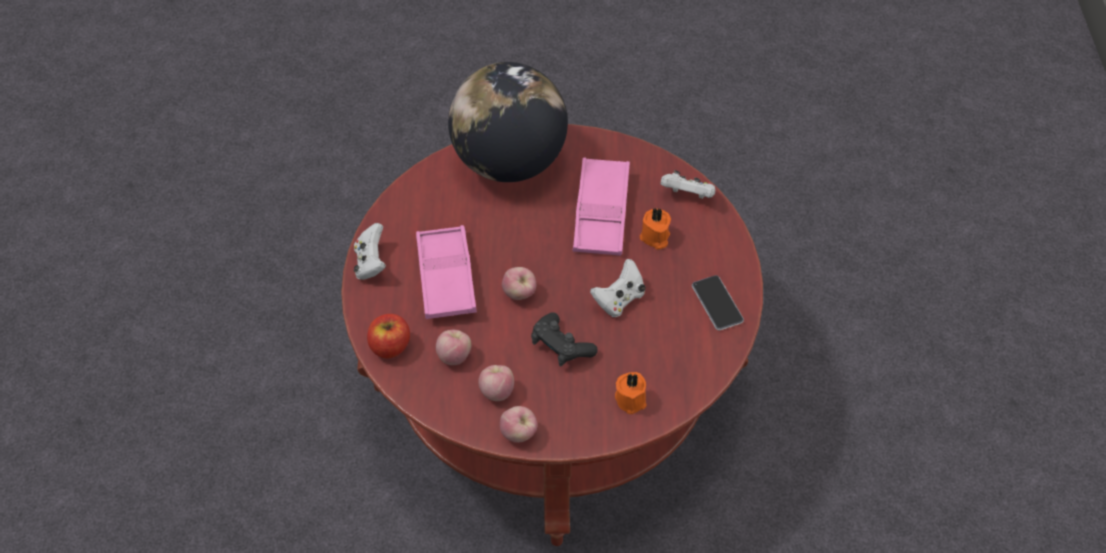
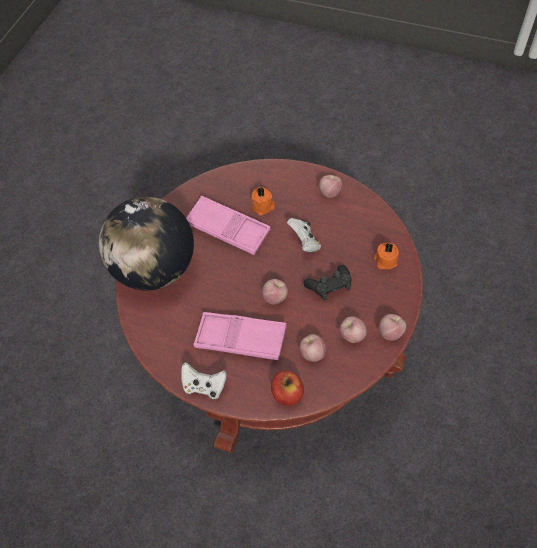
camera: 65 degrees left, 5 degrees up
white game controller [661,170,715,199] -> none
phone [692,275,744,331] -> apple [319,175,342,198]

